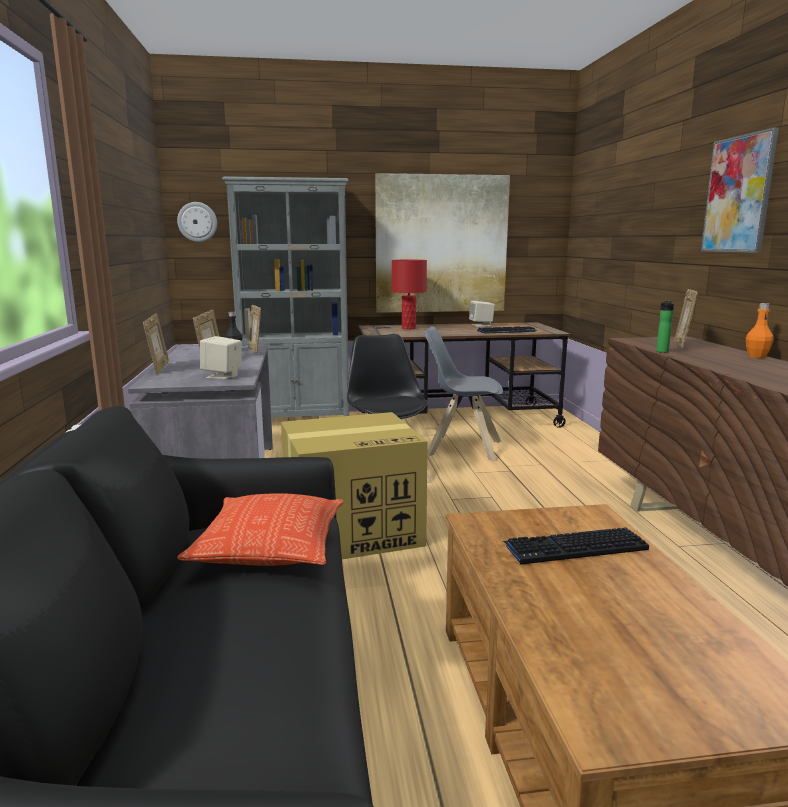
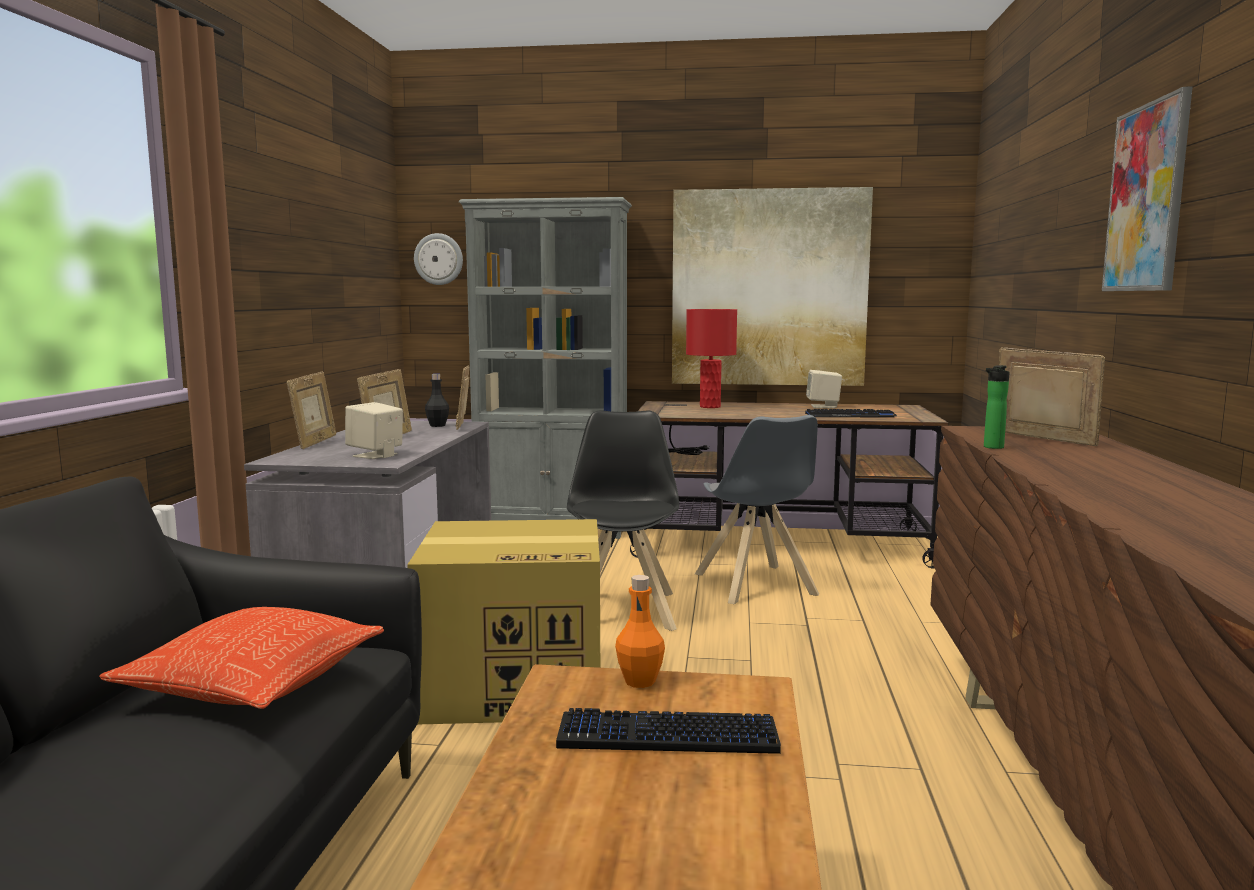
camera: 15 degrees right, 5 degrees down
grey chair [423,326,503,461] -> grey chair turned 135 degrees counterclockwise [695,415,819,604]
picture frame [674,289,698,349] -> picture frame turned 105 degrees clockwise [999,348,1105,446]
orange bottle [746,303,774,358] -> orange bottle moved to [615,575,665,688]

